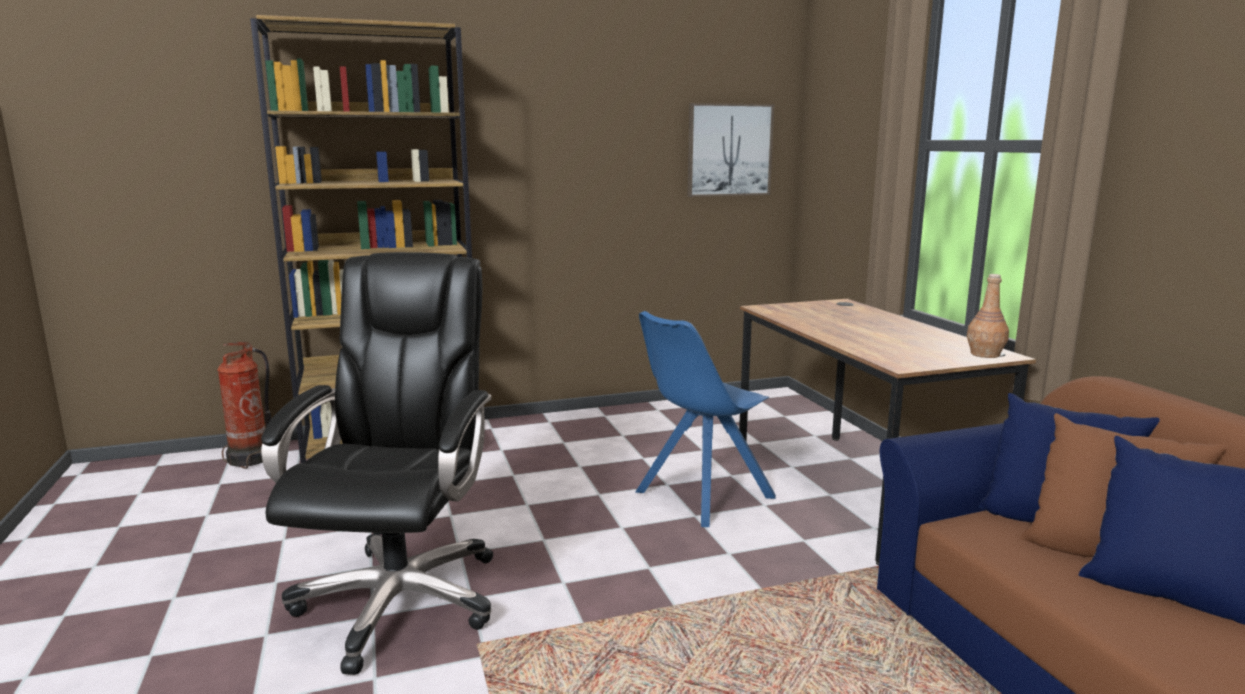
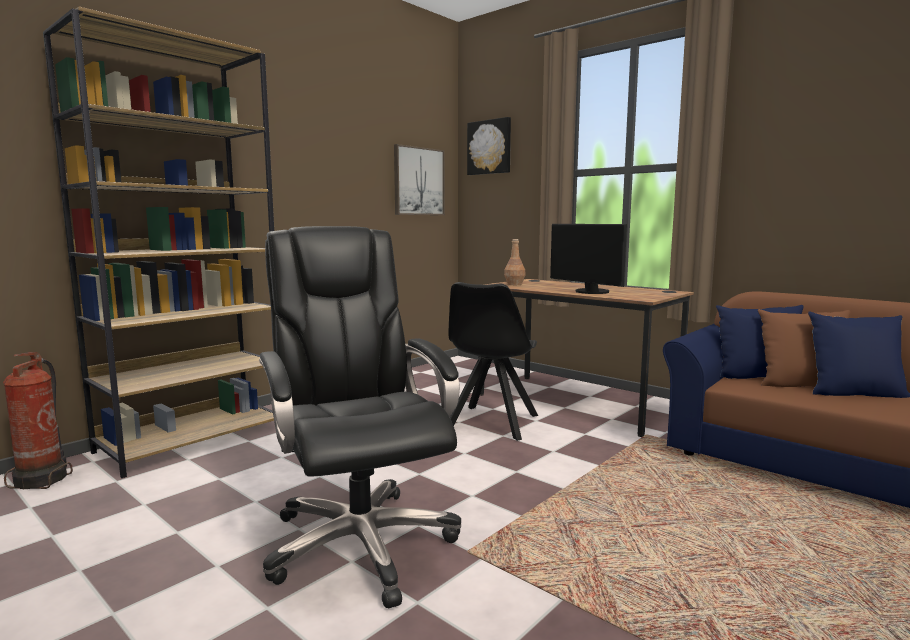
camera: 30 degrees left, 5 degrees down
blue chair [635,311,776,527] -> black chair [448,282,538,441]
brown bottle [967,274,1009,358] -> brown bottle moved to [504,239,525,285]
none -> picture [467,117,511,175]
none -> monitor [550,224,627,294]

